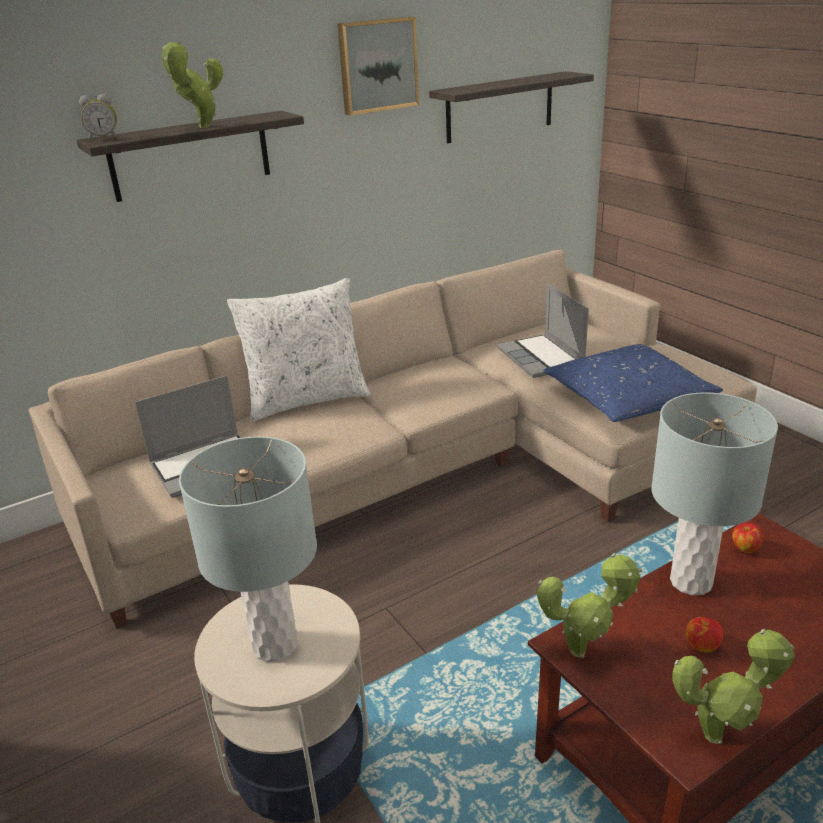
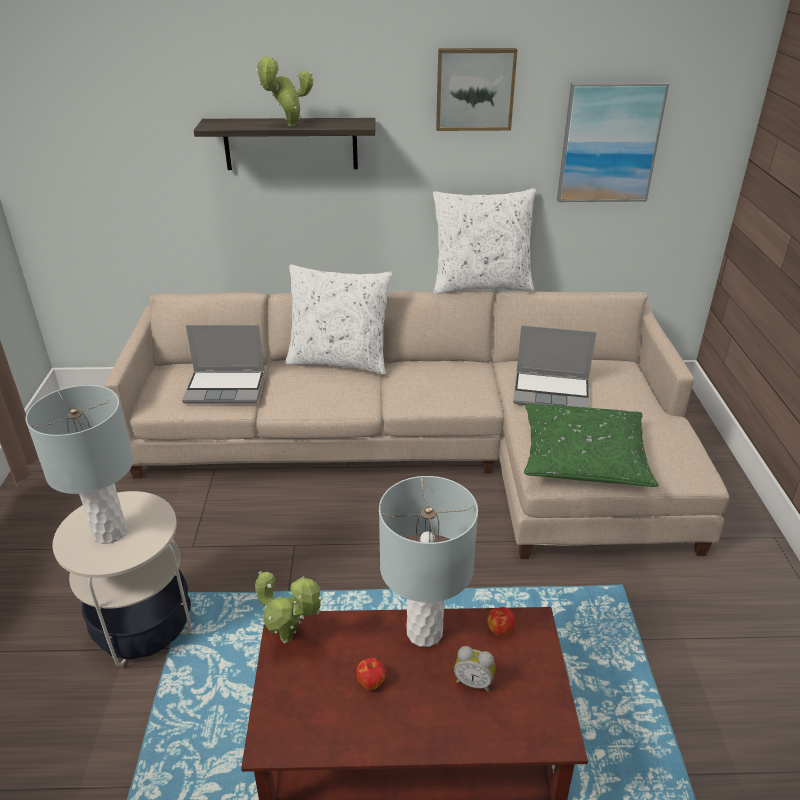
camera: 30 degrees right, 5 degrees up
alarm clock [79,94,118,141] -> alarm clock moved to [454,646,496,692]
shelf [429,71,594,143] -> picture [557,82,669,202]
laptop [497,283,589,378] -> laptop turned 90 degrees counterclockwise [513,325,597,408]
blue pillow [543,344,723,422] -> green pillow [524,404,658,487]
potted plant [672,629,795,744] -> none
none -> white pillow [433,188,536,295]

